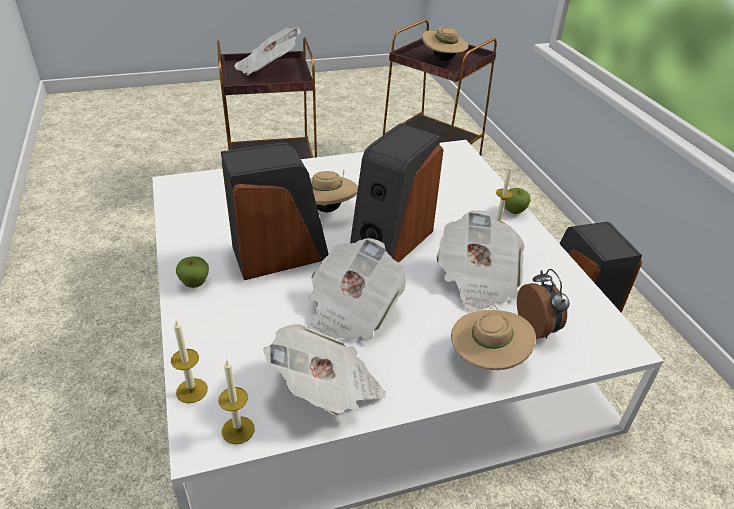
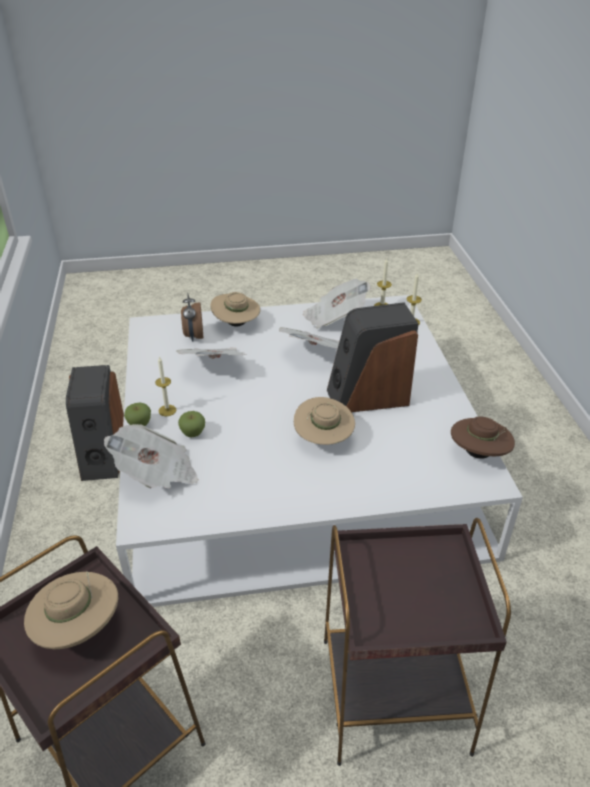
camera: 170 degrees left, 0 degrees up
apple [176,256,209,288] -> apple moved to [178,411,205,437]
newspaper [234,28,301,75] -> newspaper moved to [104,424,199,489]
speaker [350,123,444,262] -> none
none -> brown hat [451,417,515,459]

